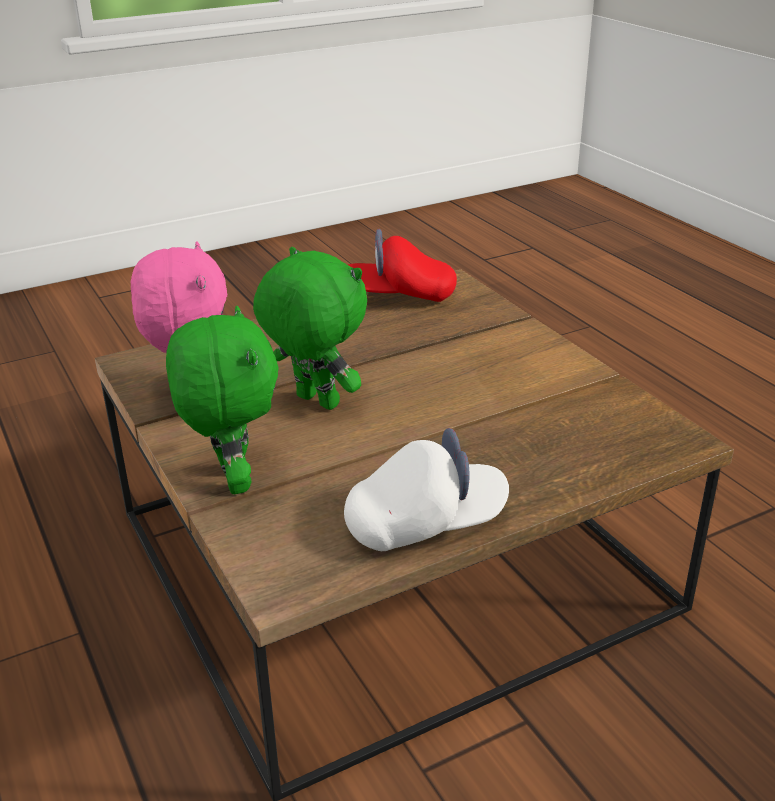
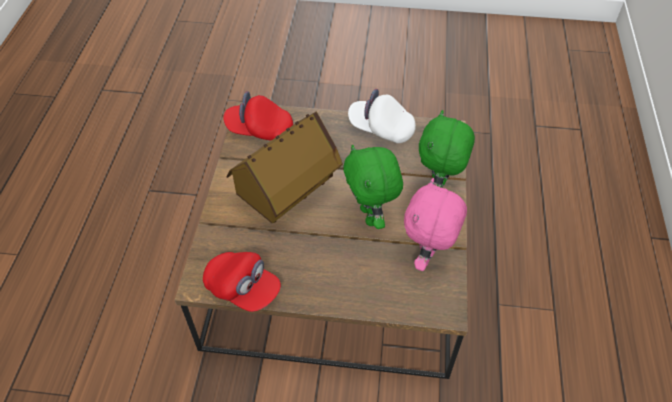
camera: 145 degrees left, 20 degrees up
none -> red cap [223,91,293,140]
none -> toy house [227,111,343,224]

